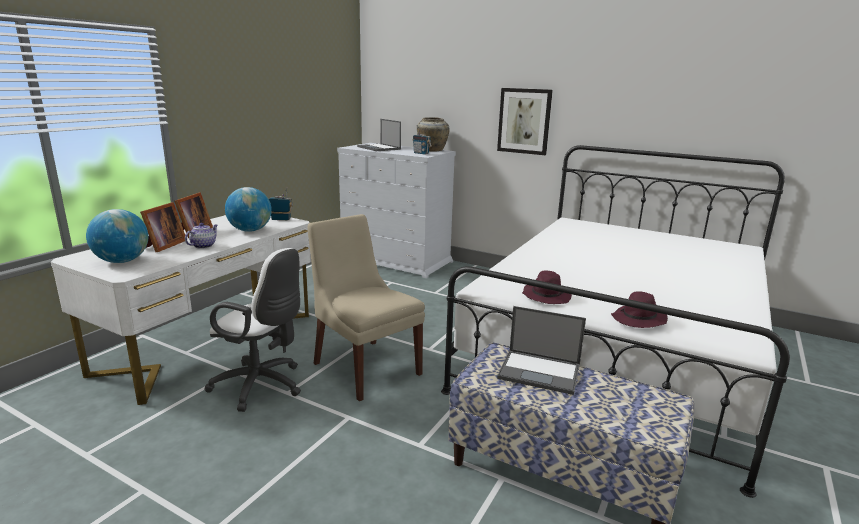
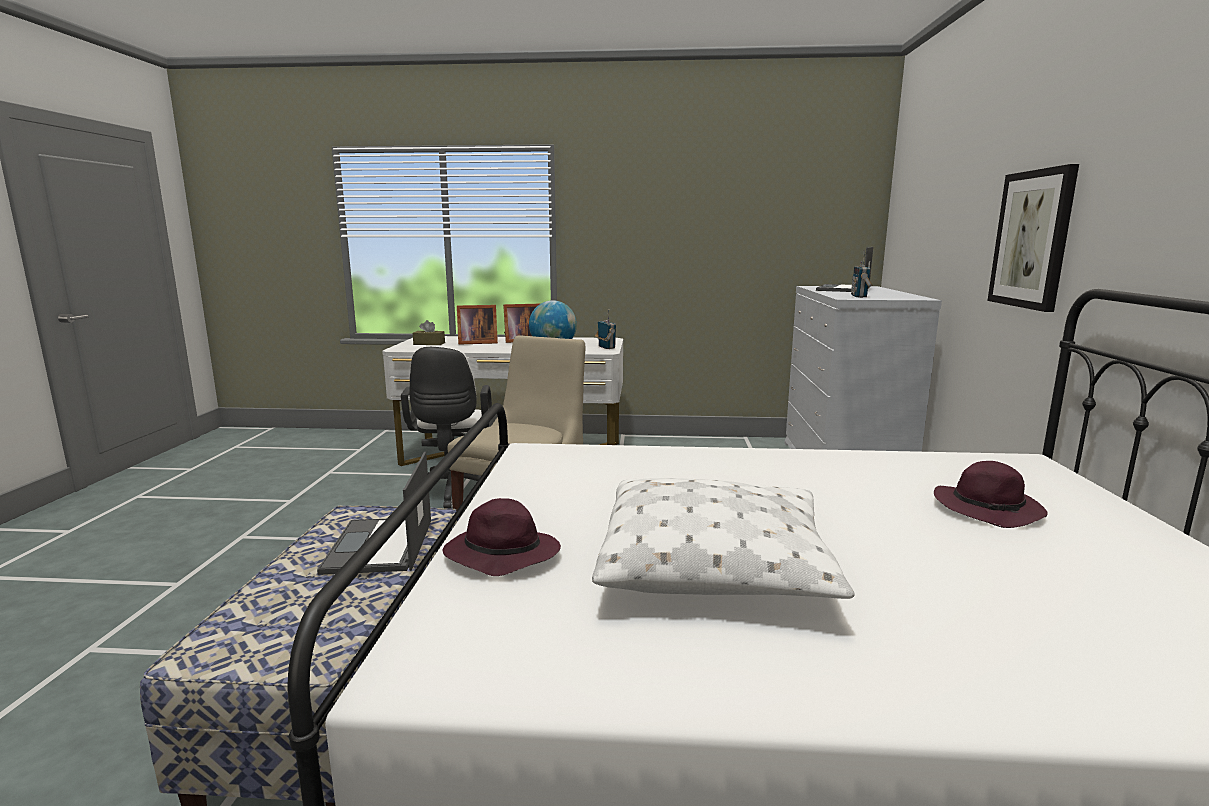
camera: 65 degrees right, 5 degrees down
globe [86,209,148,263] -> brown tissue box [413,320,445,345]
teapot [185,223,218,249] -> none
beige vase [417,117,449,152] -> none
purple hat [522,271,572,304] -> purple hat moved to [934,461,1047,528]
none -> white pillow [592,478,855,599]

